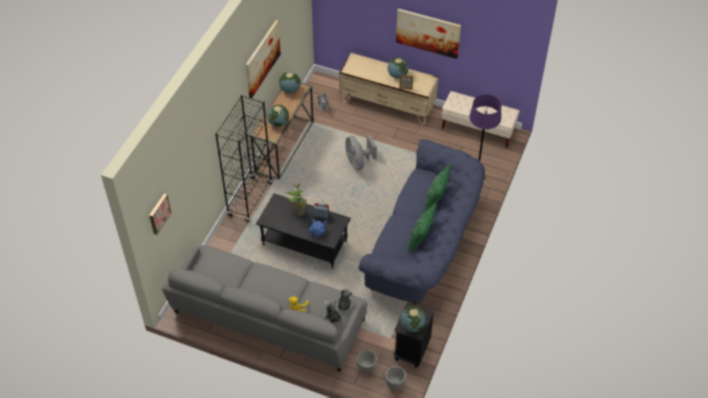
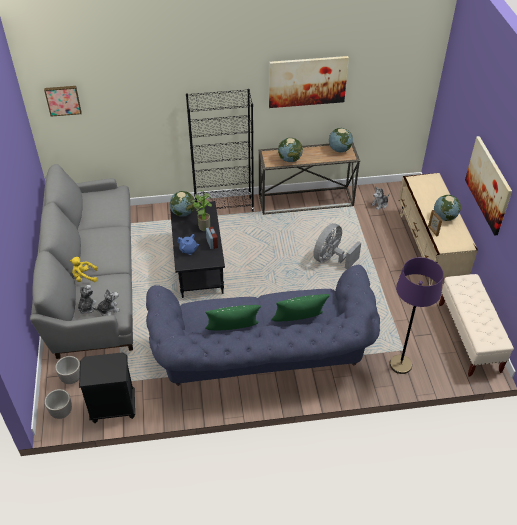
camera: 60 degrees right, 5 degrees down
globe [400,306,426,332] -> globe moved to [170,191,195,217]

